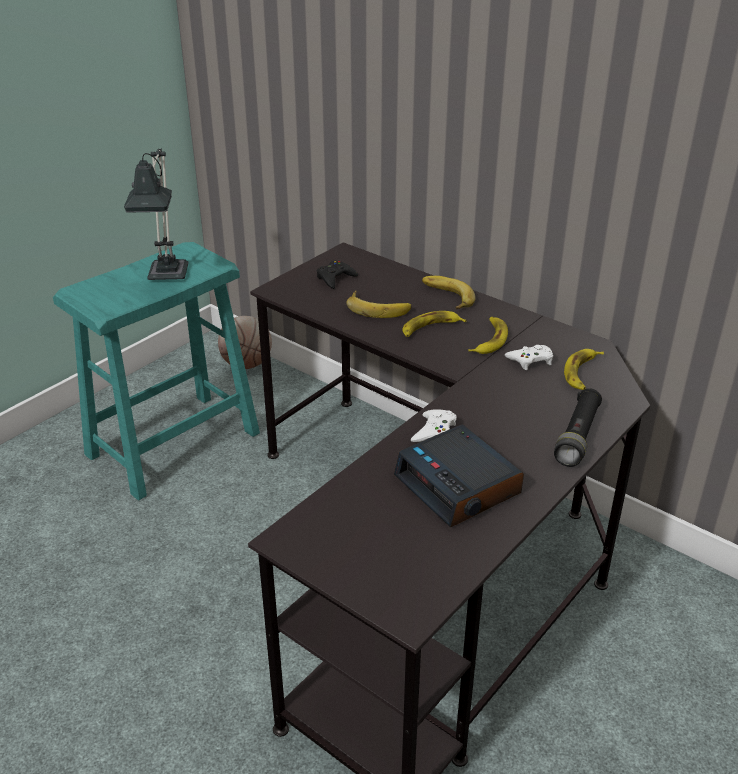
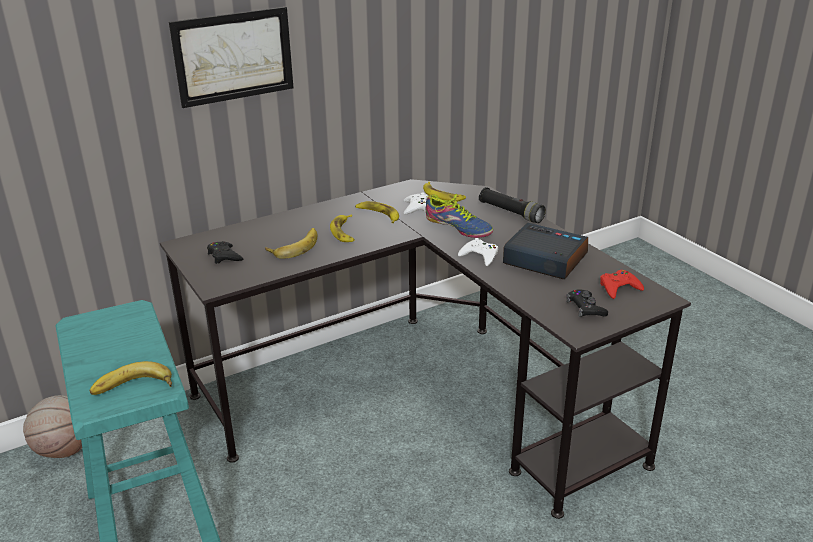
camera: 70 degrees left, 5 degrees down
table lamp [124,148,189,280] -> none
alarm clock [394,425,524,528] -> alarm clock turned 135 degrees counterclockwise [503,223,588,279]
banana [422,276,476,309] -> banana moved to [90,361,172,395]
none -> picture [169,7,294,108]
none -> shoe [426,194,493,238]
none -> black game controller [566,289,608,317]
none -> red game controller [600,270,644,299]

